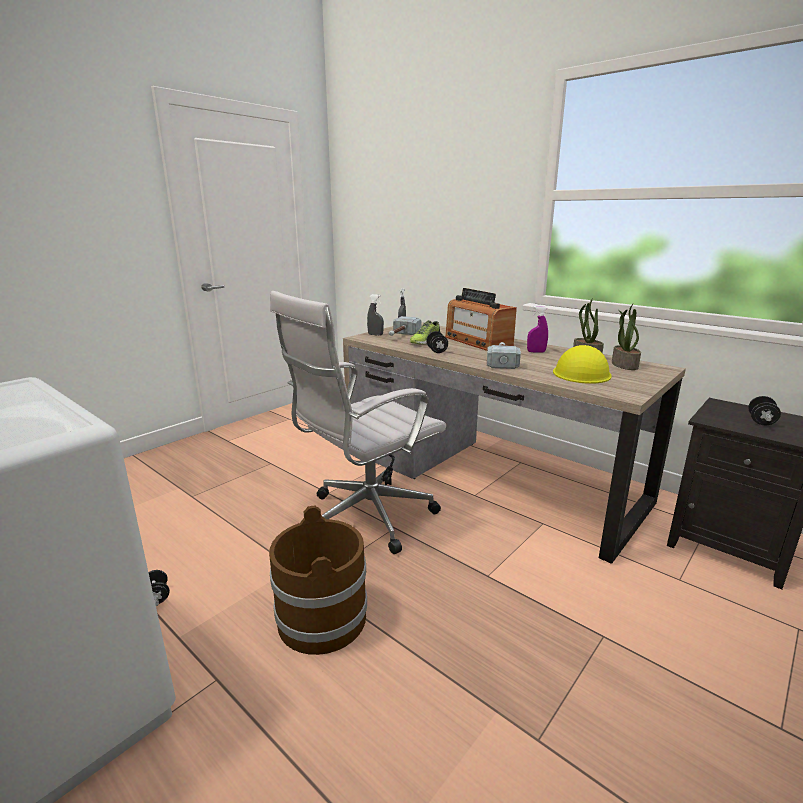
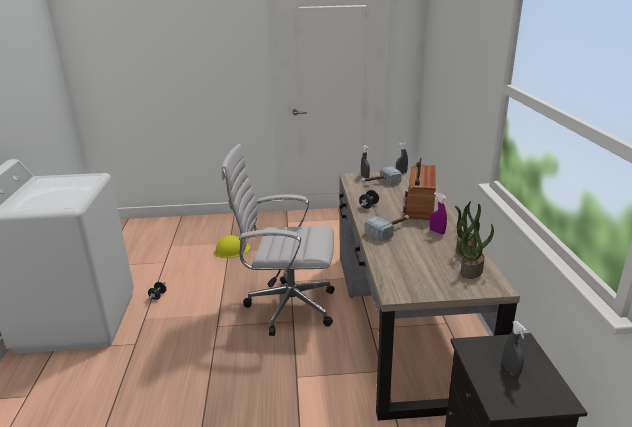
camera: 45 degrees right, 5 degrees up
brown bucket [269,506,367,655] -> none
shoe [410,320,441,345] -> none
yellow hard hat [553,345,612,384] -> yellow hard hat moved to [215,235,250,258]
black dumbbell [748,396,781,425] -> grey spray bottle [502,321,527,377]

